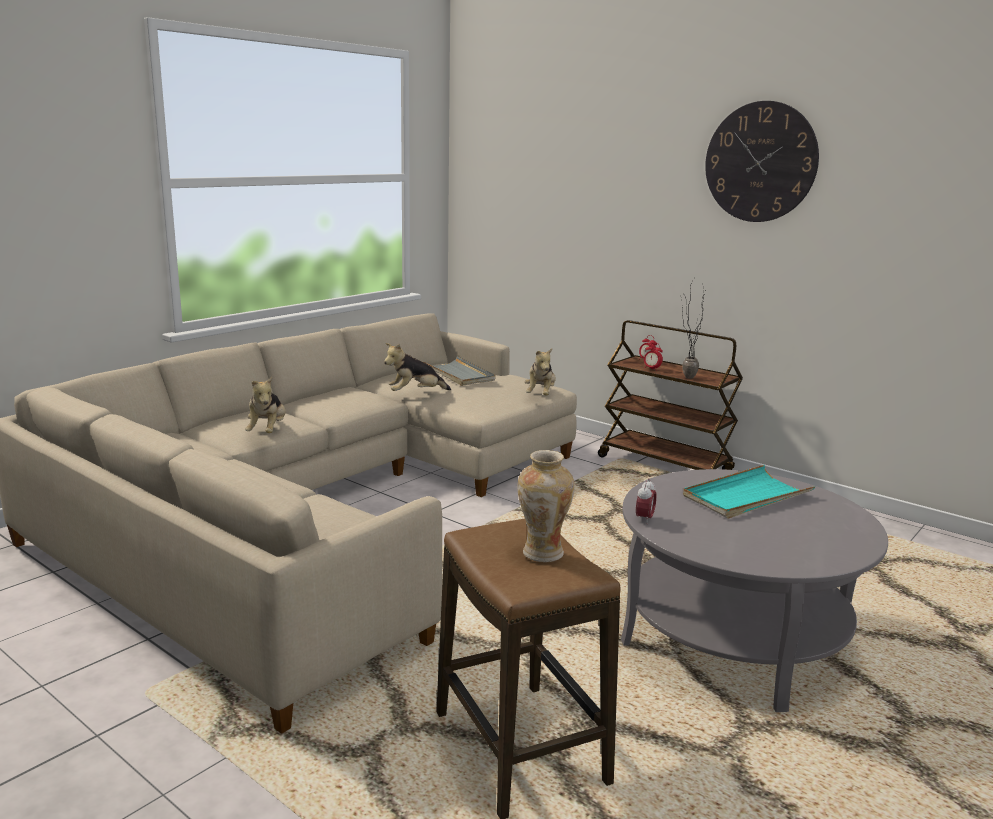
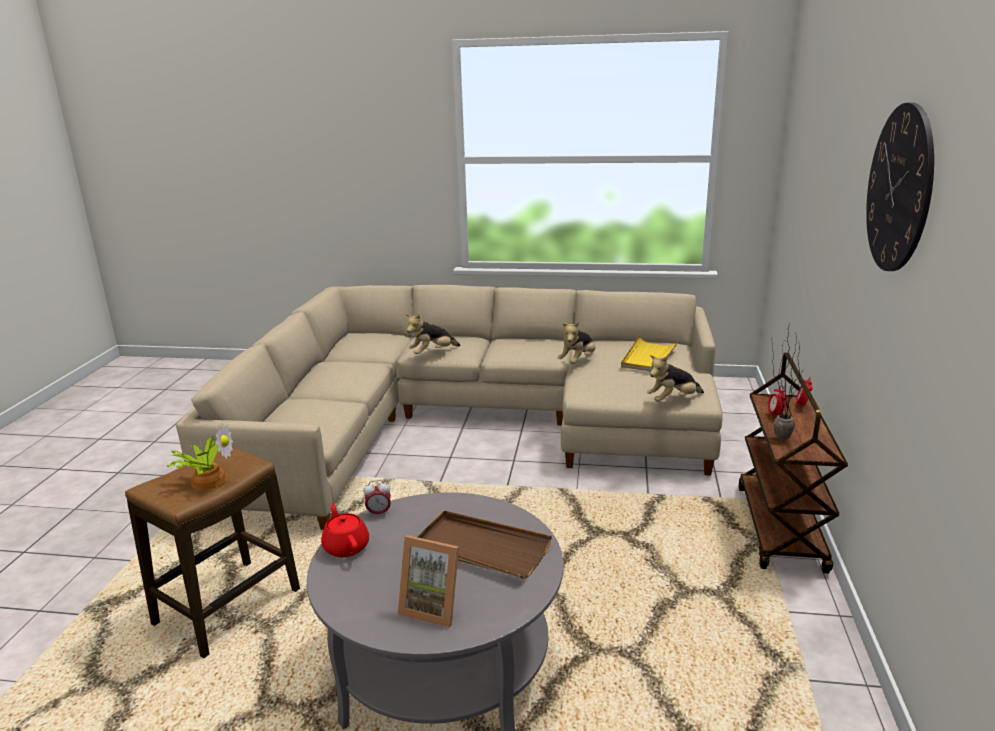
camera: 60 degrees right, 5 degrees up
plush toy [384,343,451,391] -> plush toy turned 90 degrees counterclockwise [558,321,595,364]
grey tray [422,356,495,386] -> yellow tray [621,336,679,372]
vase [518,450,575,562] -> potted plant [168,423,233,490]
turquoise tray [683,465,816,519] -> brown tray [417,511,552,579]
none -> red teapot [321,504,369,557]
none -> picture frame [398,535,459,628]

